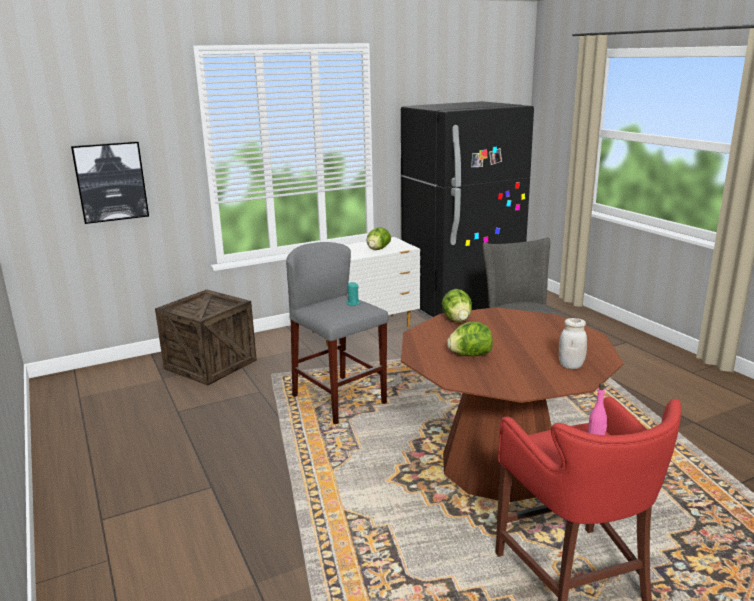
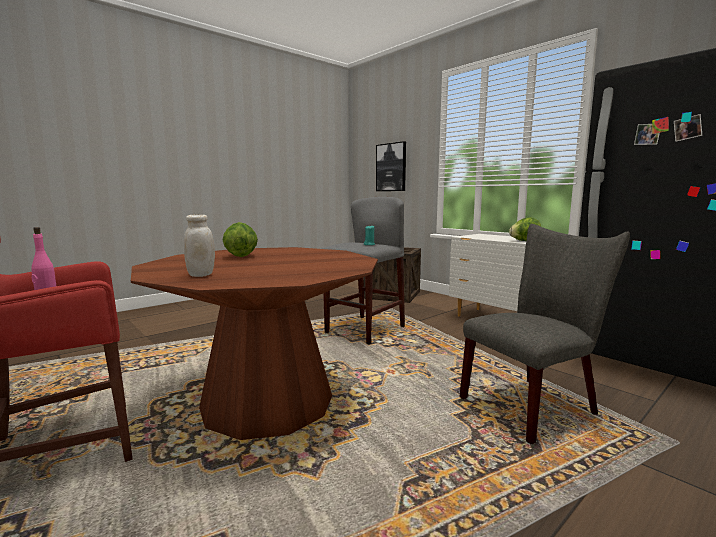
camera: 75 degrees right, 10 degrees down
lettuce [442,289,472,322] -> none

